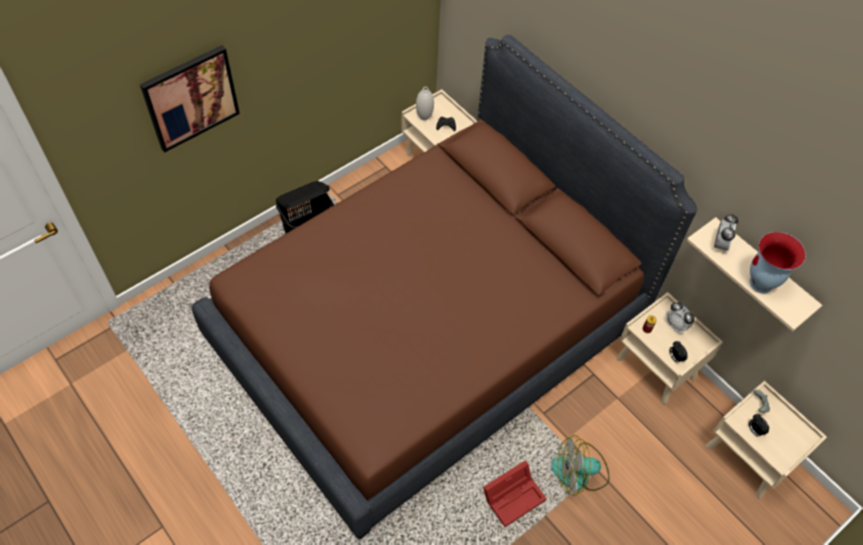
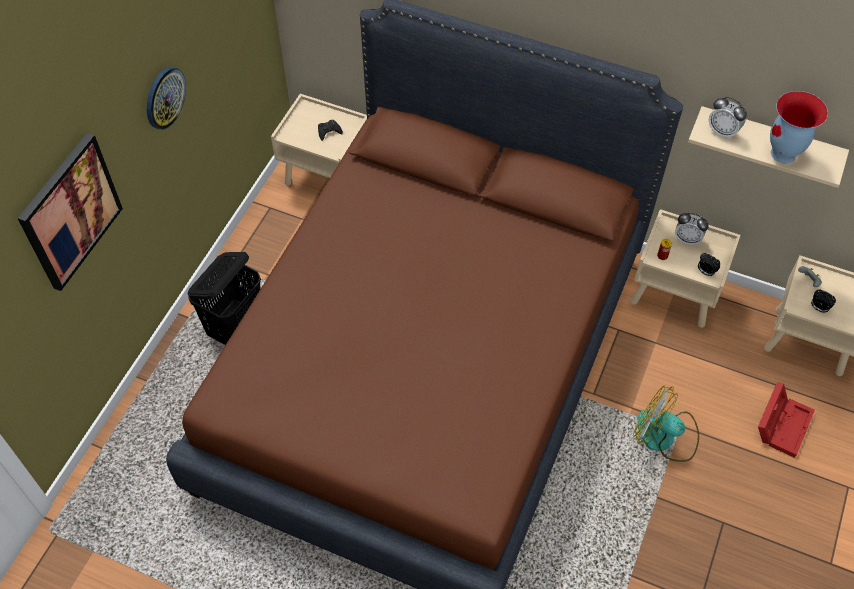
camera: 25 degrees left, 0 degrees up
white vase [416,87,434,120] -> none
red storage box [483,461,547,527] -> red storage box moved to [758,382,815,458]
fan [551,435,610,496] -> fan turned 60 degrees clockwise [633,386,699,462]
alarm clock [714,214,738,253] -> alarm clock turned 135 degrees clockwise [709,97,747,140]
none -> wall clock [147,67,186,130]

